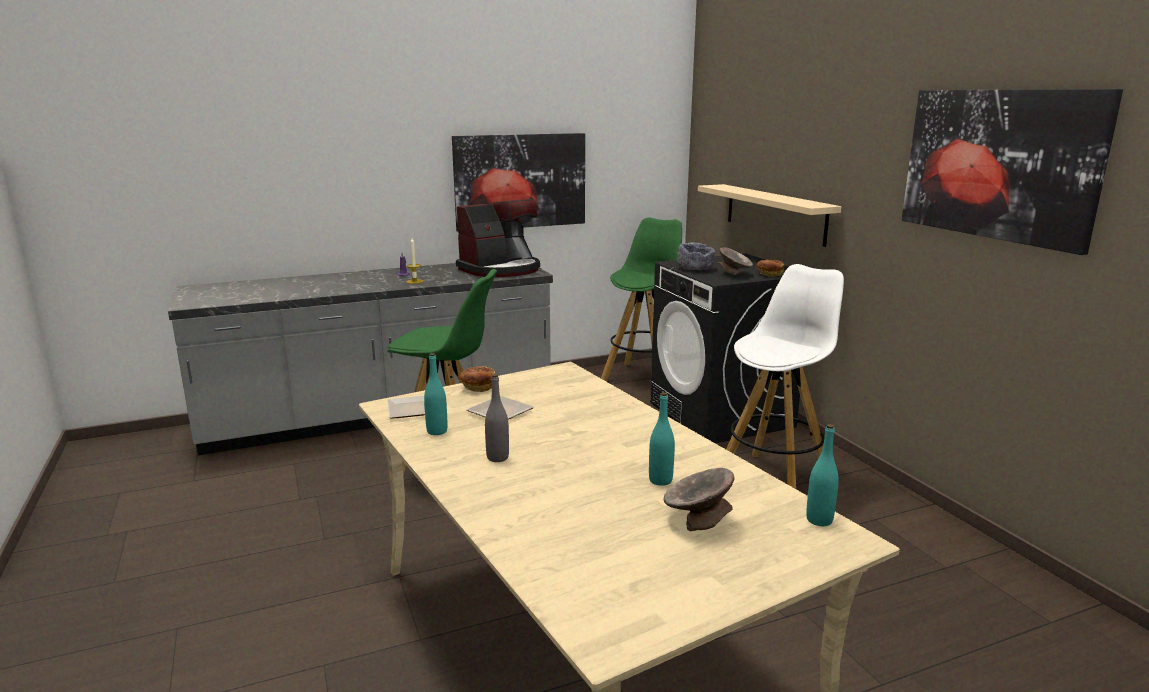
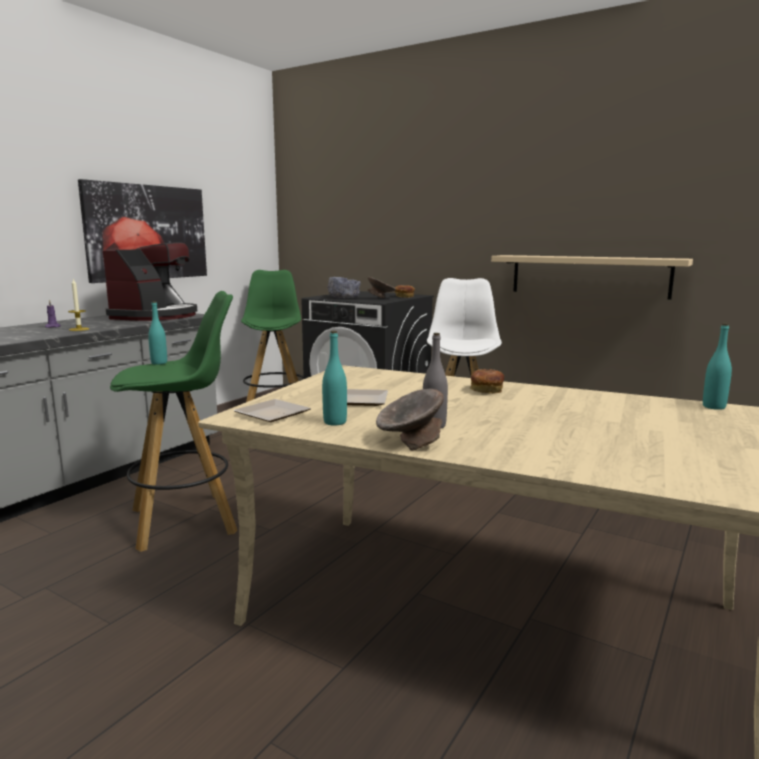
camera: 35 degrees left, 5 degrees down
bread [460,366,495,392] -> bread moved to [470,369,504,394]
turquoise bottle [649,392,675,486] -> turquoise bottle moved to [148,301,167,365]
grey bowl [664,468,734,531] -> grey bowl moved to [376,388,444,450]
beige shelf [698,184,841,247] -> beige shelf moved to [491,255,693,300]
picture [902,89,1123,255] -> none

